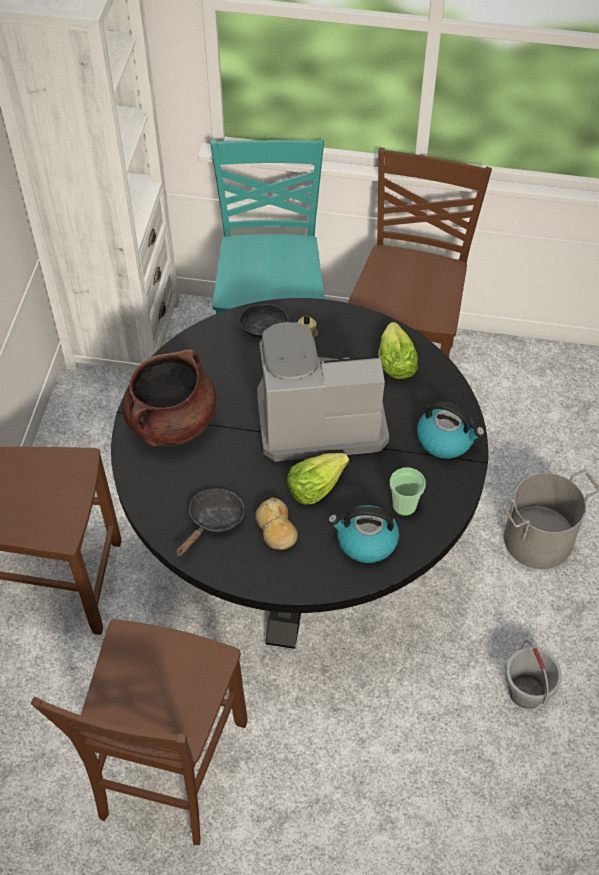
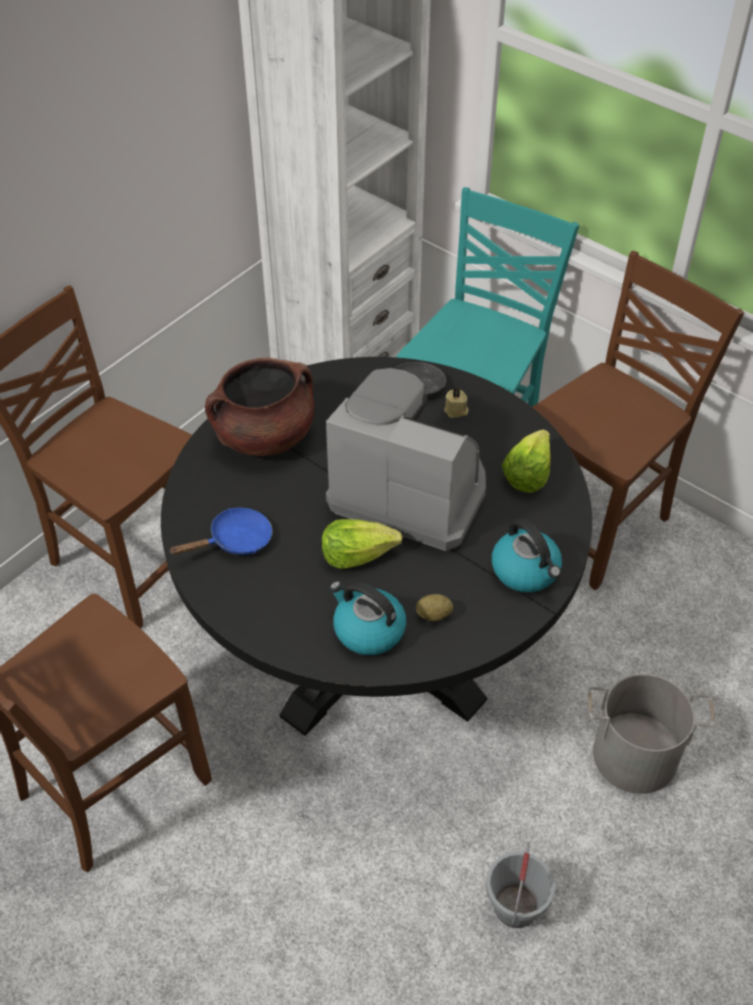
camera: 30 degrees right, 5 degrees down
black frying pan [176,488,244,556] -> blue frying pan [169,508,273,555]
bread [255,498,298,550] -> none
cup [390,468,426,516] -> potato [416,594,453,621]

